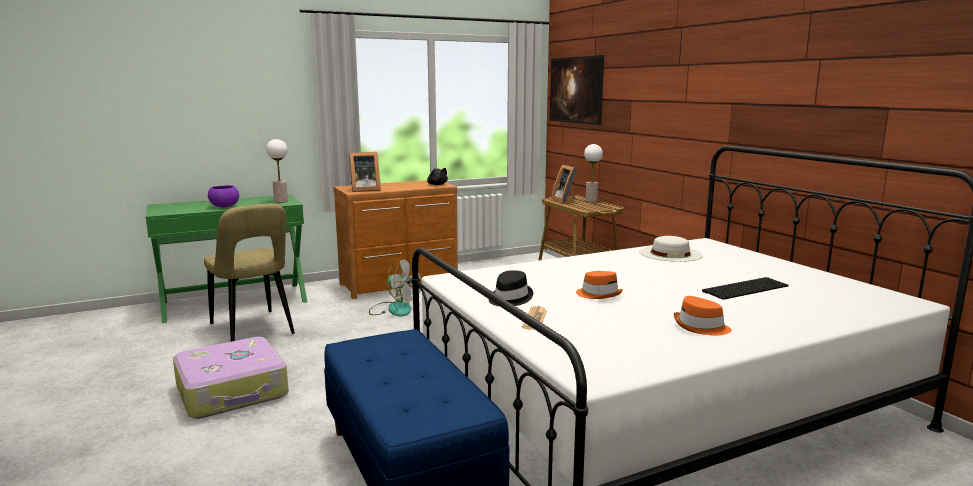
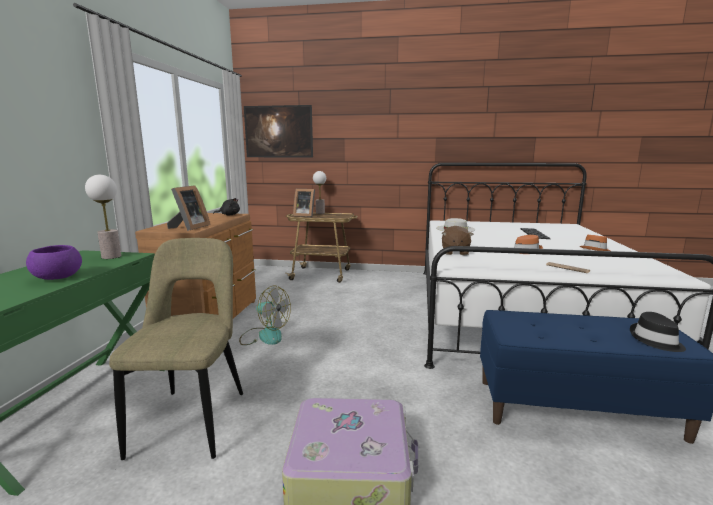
camera: 55 degrees left, 0 degrees up
beige chair [204,203,295,342] -> beige chair turned 90 degrees counterclockwise [109,238,243,460]
fan [369,258,422,316] -> fan turned 45 degrees clockwise [239,286,291,345]
black hat [488,270,533,306] -> black hat moved to [630,312,686,352]
none -> brown plush toy [442,226,473,255]

